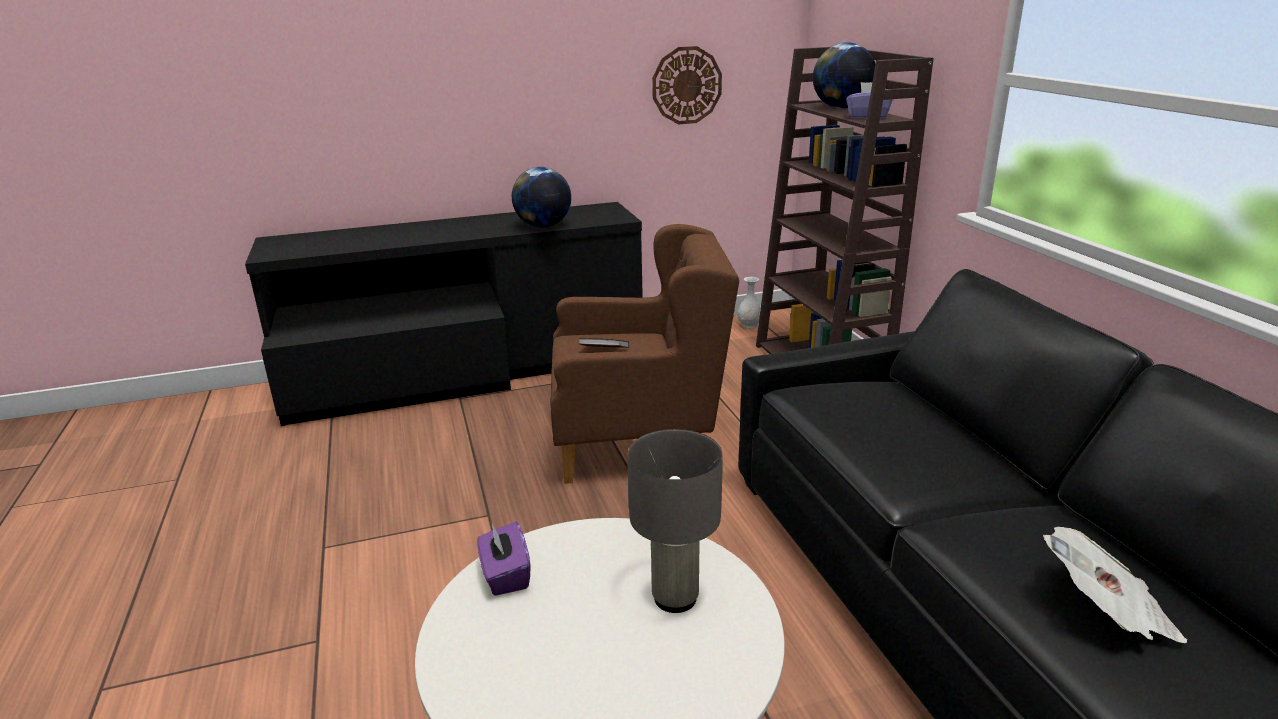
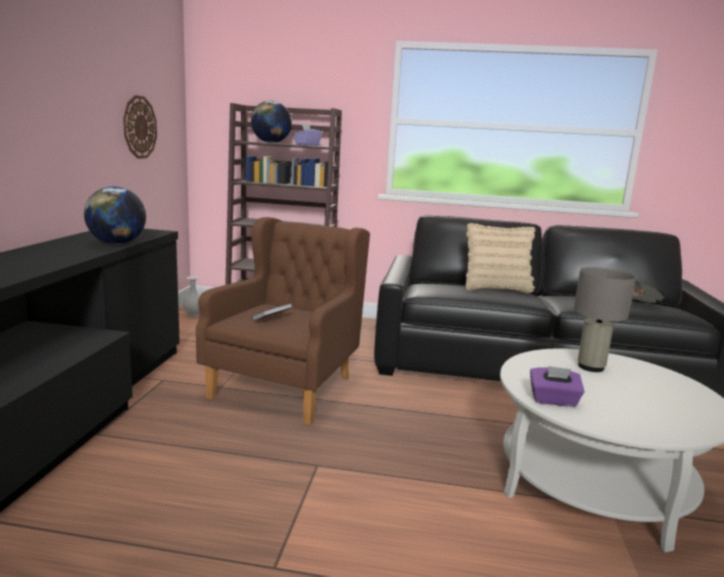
camera: 65 degrees left, 10 degrees down
none -> beige pillow [465,223,535,293]

